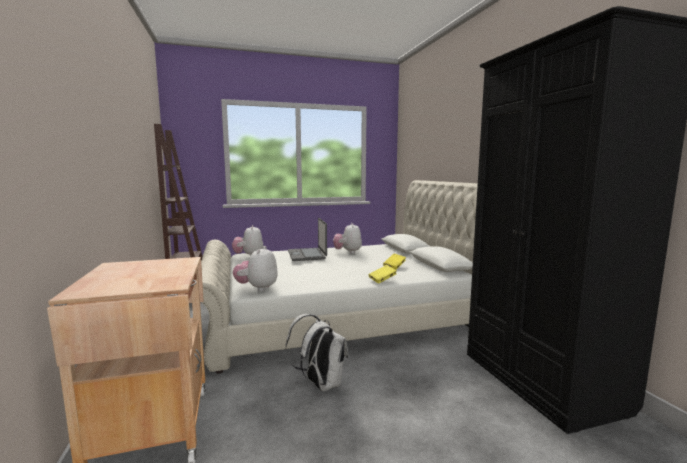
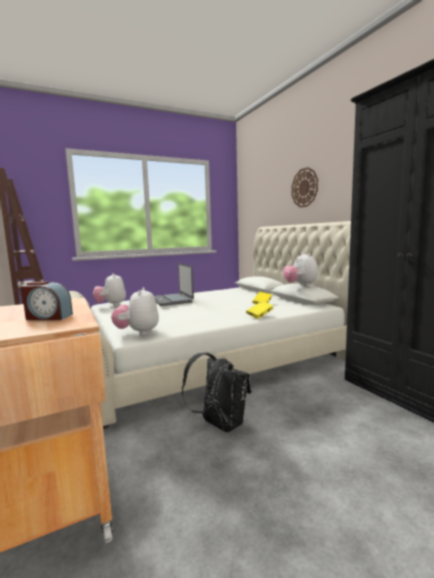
camera: 10 degrees left, 0 degrees up
white backpack [286,314,348,391] -> black backpack [182,353,252,432]
plush toy [333,223,362,253] -> plush toy moved to [283,253,318,286]
none -> alarm clock [21,282,73,320]
none -> wall clock [292,167,318,208]

